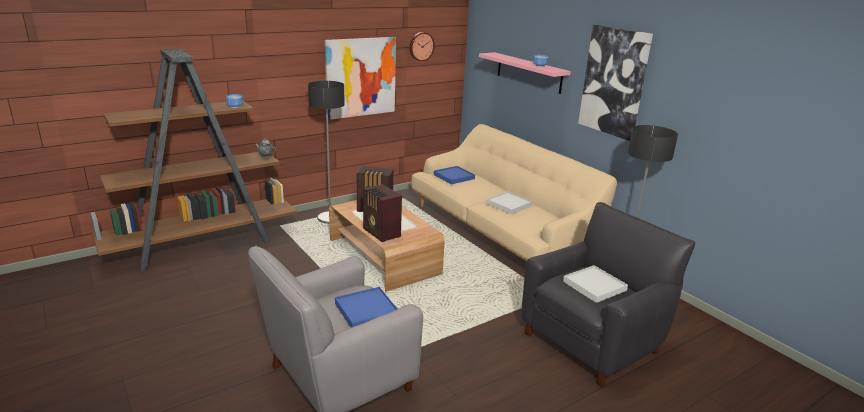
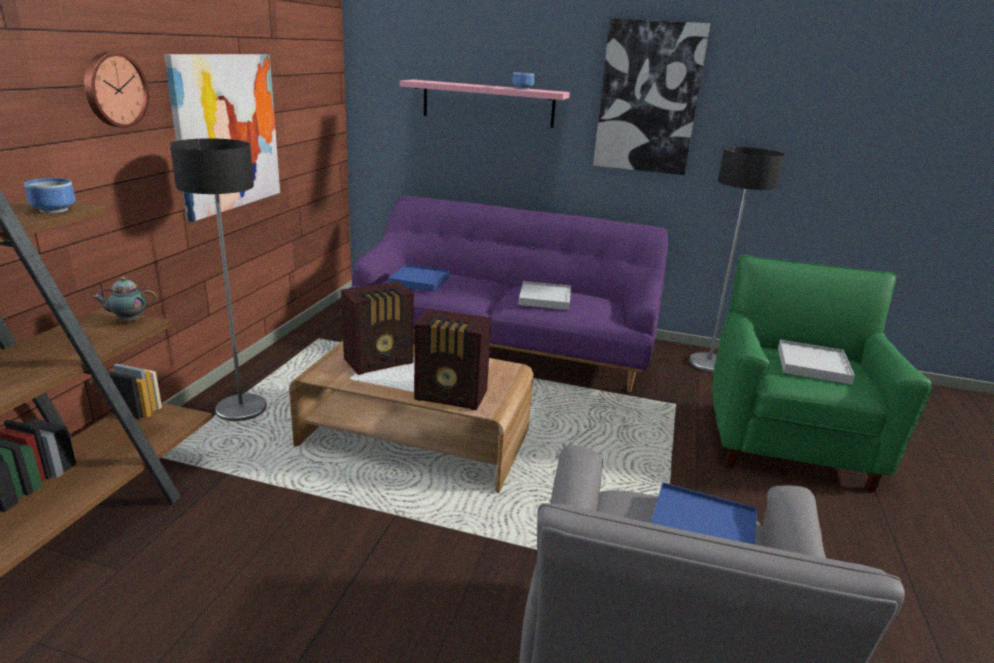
camera: 40 degrees left, 0 degrees up
wall clock [409,32,435,61] -> wall clock moved to [84,52,149,128]
beige sofa [412,124,617,262] -> purple sofa [341,196,668,392]
black armchair [521,202,695,387] -> green armchair [712,255,933,492]

